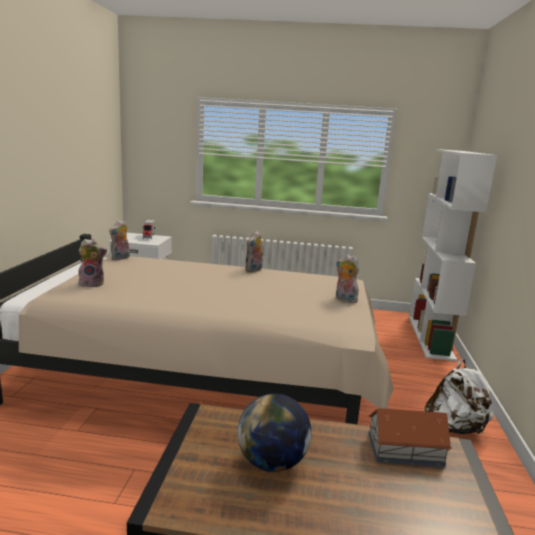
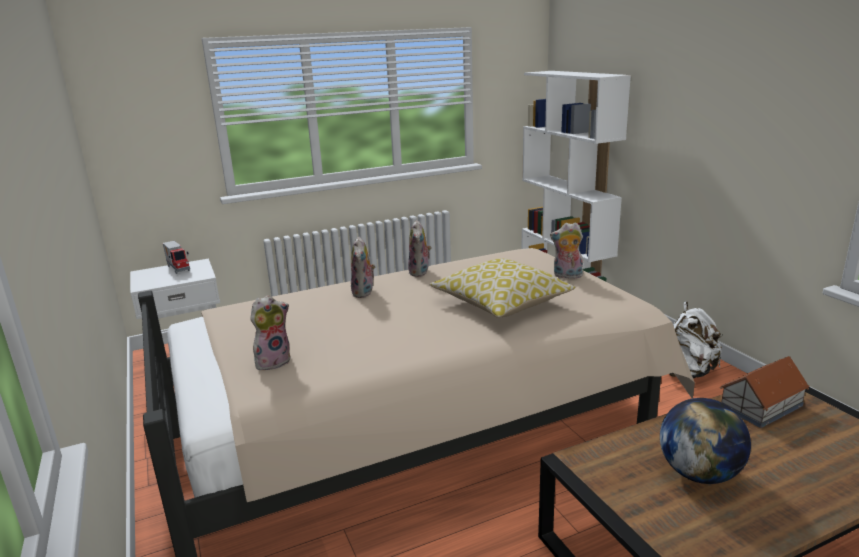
camera: 30 degrees left, 5 degrees up
plush toy [109,220,130,260] -> plush toy moved to [351,237,375,298]
none -> pillow [430,258,575,318]

